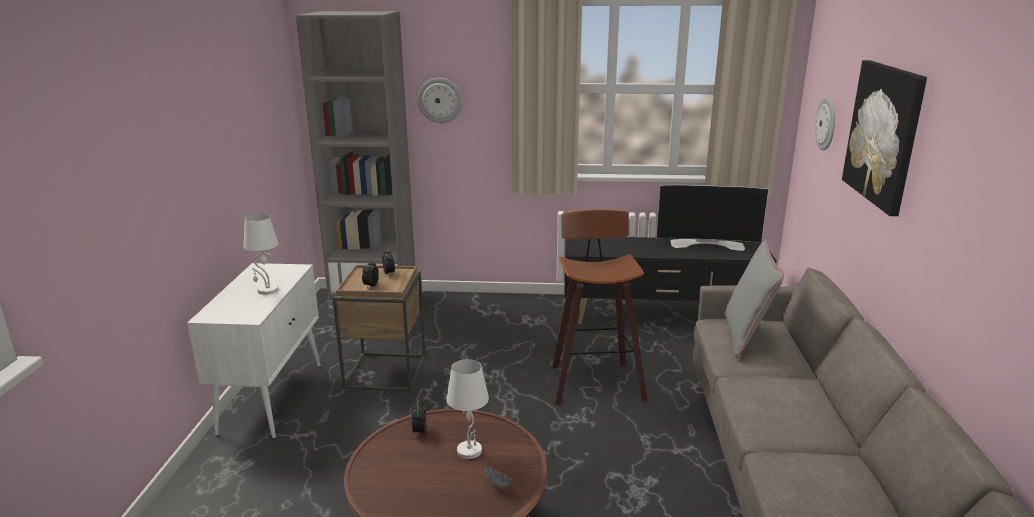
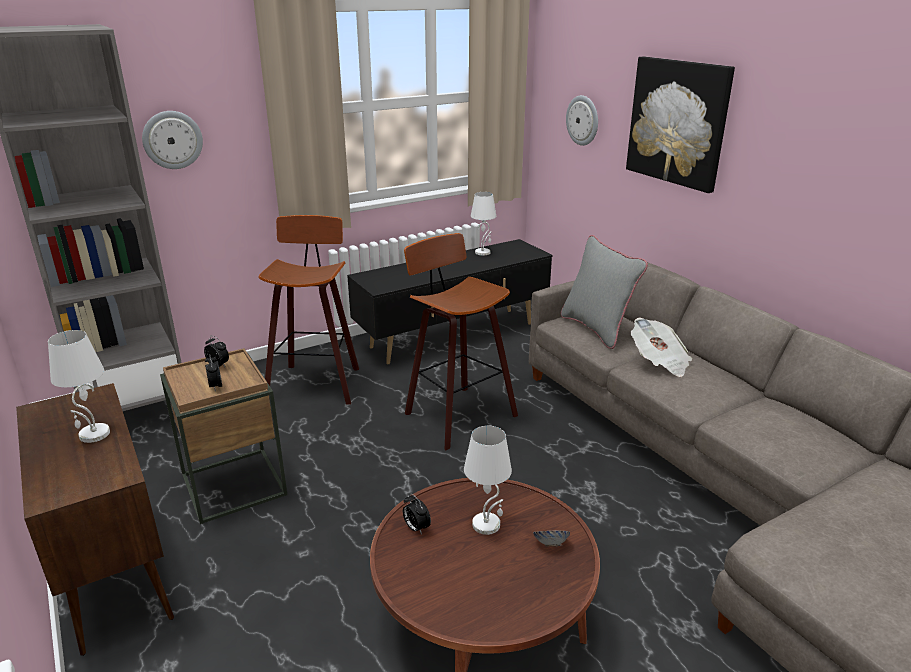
camera: 35 degrees left, 5 degrees up
white cabinet [187,263,321,438] -> brown cabinet [16,383,174,656]
television [656,185,769,251] -> white table lamp [471,192,496,256]
none -> stool [258,215,359,405]
none -> newspaper [631,318,692,377]

